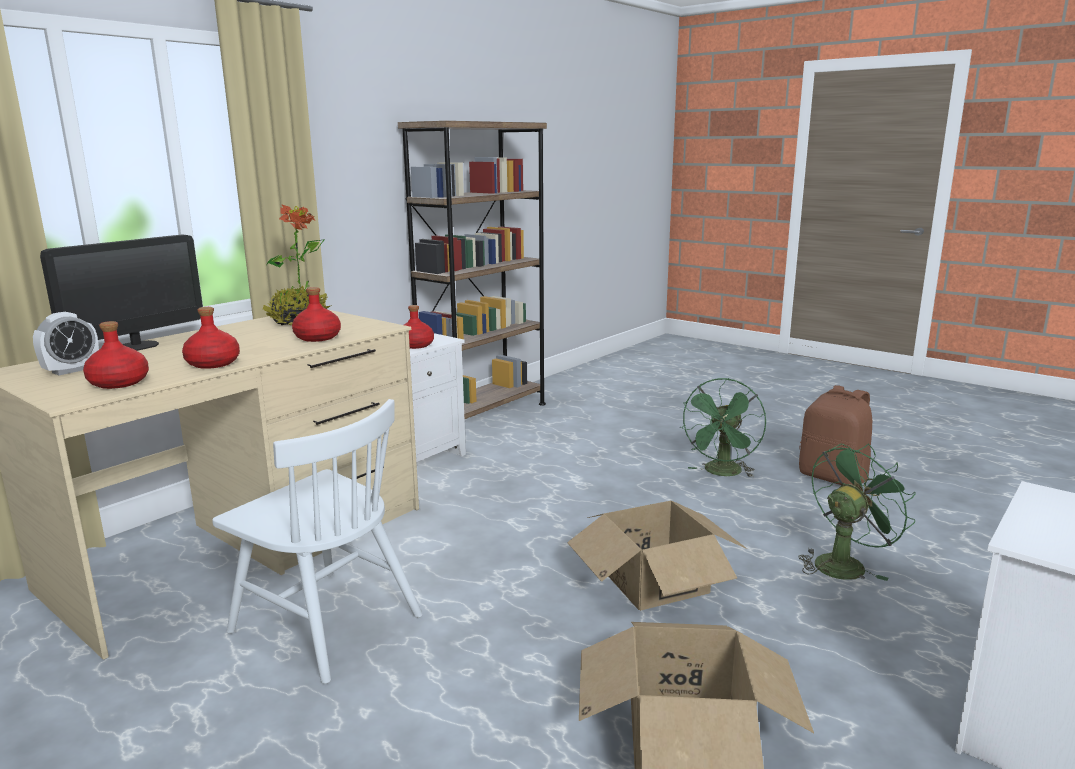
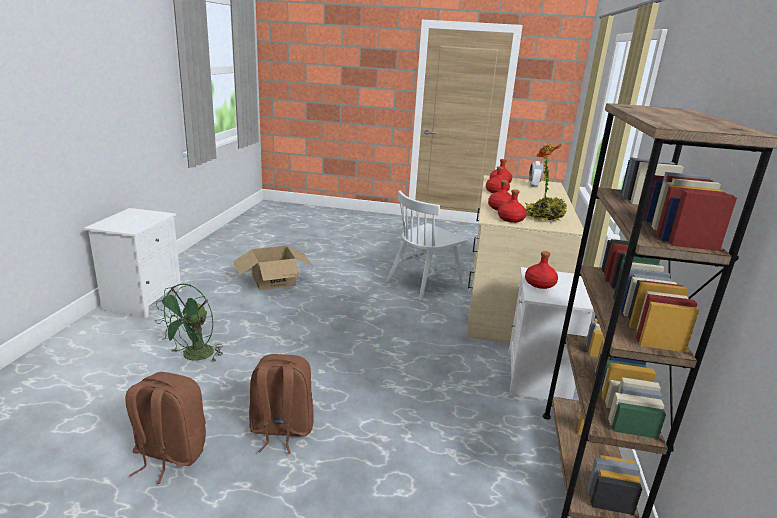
camera: 150 degrees right, 5 degrees up
monitor [40,234,203,351] -> none
white chair [212,399,423,684] -> white chair turned 45 degrees counterclockwise [386,191,468,301]
cardboard box [567,501,747,611] -> none
green fan [681,378,766,478] -> brown backpack [249,354,314,454]
none -> red bottle [498,189,527,223]

